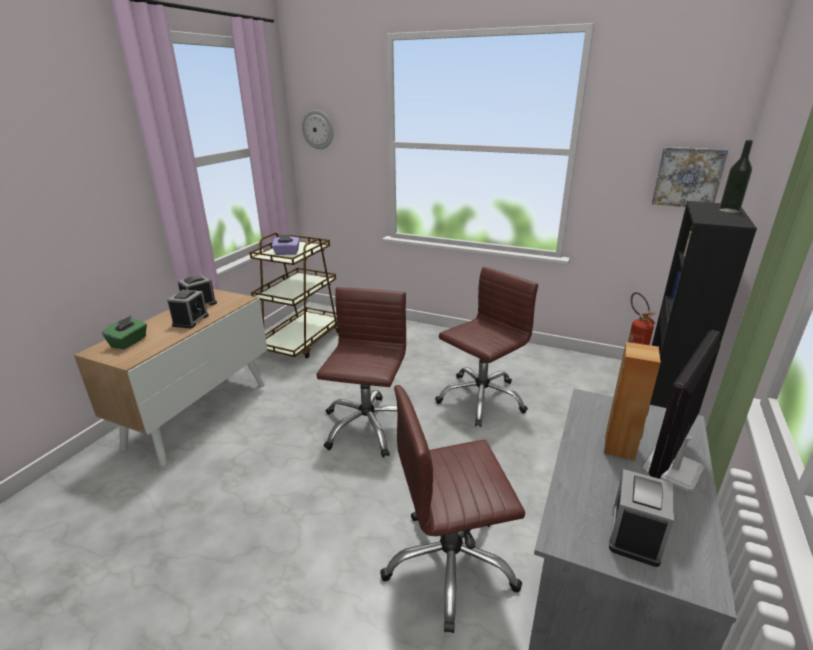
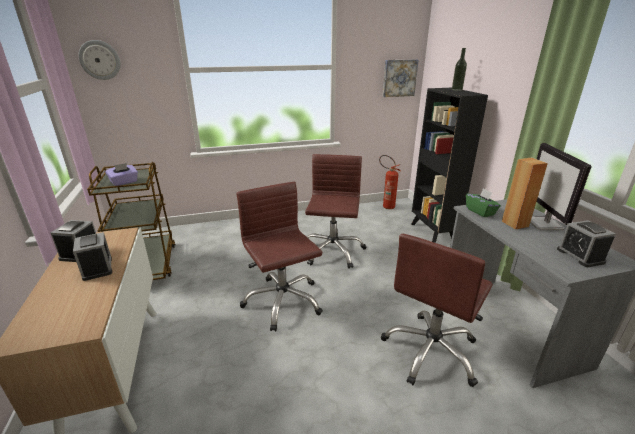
camera: 40 degrees left, 0 degrees up
green tissue box [102,316,147,349] -> green tissue box moved to [466,188,501,217]

